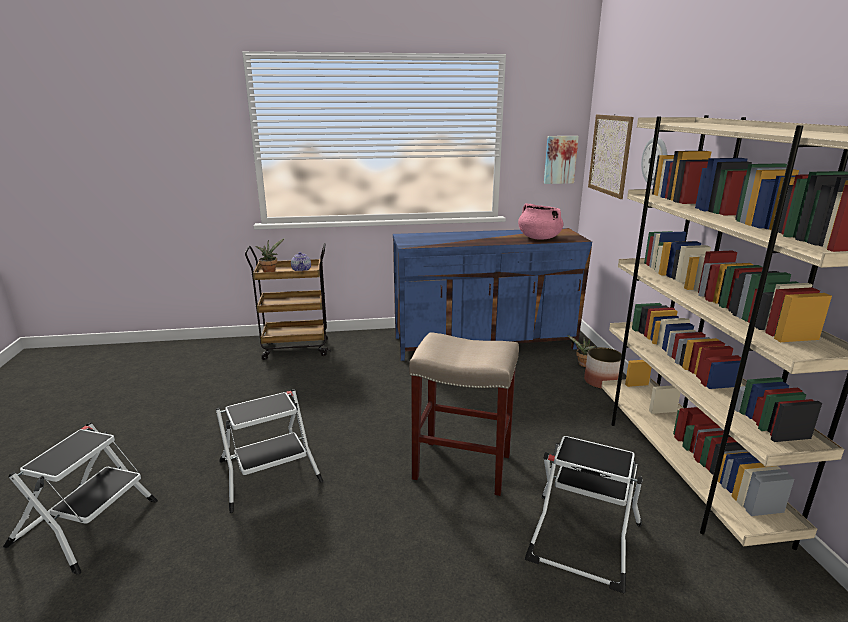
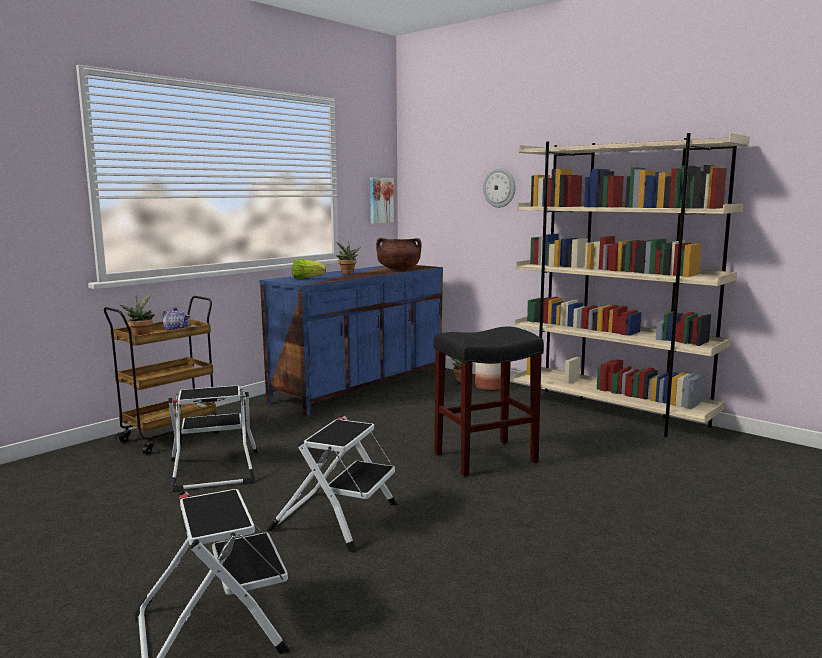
camera: 40 degrees left, 10 degrees down
beige stool [409,332,519,496] -> black stool [433,327,544,477]
pink cooking pot [518,203,563,240] -> brown cooking pot [376,238,422,270]
step ladder [525,436,642,594] -> step ladder moved to [169,385,257,493]
picture [588,114,634,199] -> none
none -> lettuce [292,259,327,279]
none -> potted plant [336,241,361,275]

